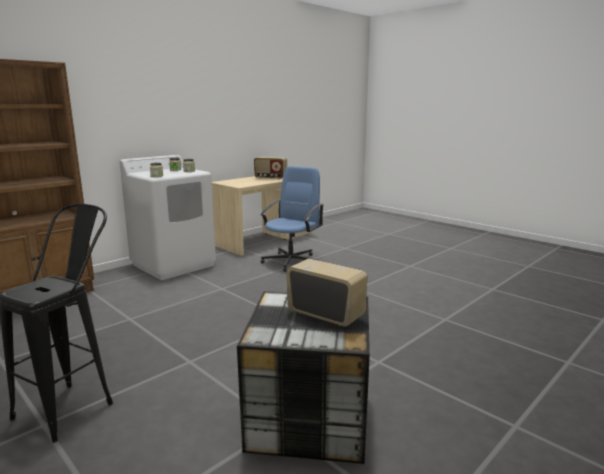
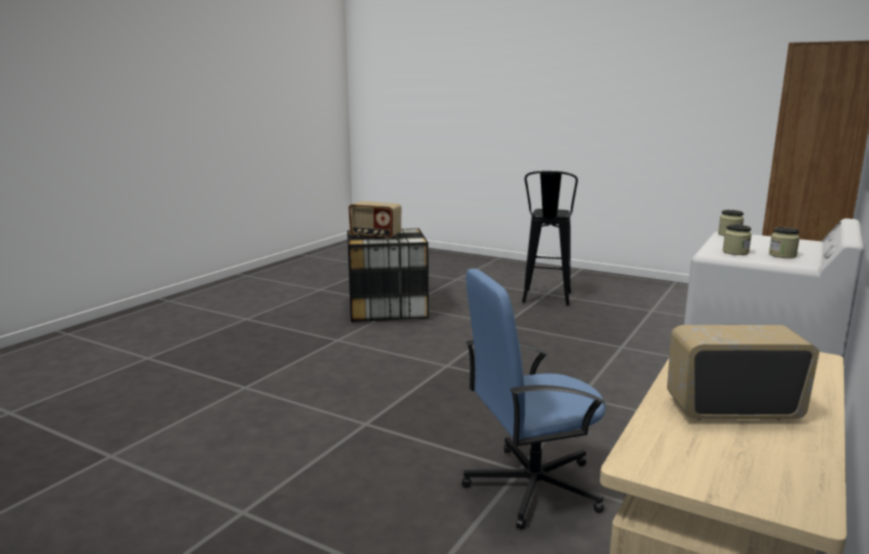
camera: 165 degrees right, 0 degrees up
blue office chair [260,166,324,272] -> blue office chair turned 60 degrees clockwise [461,269,605,530]

